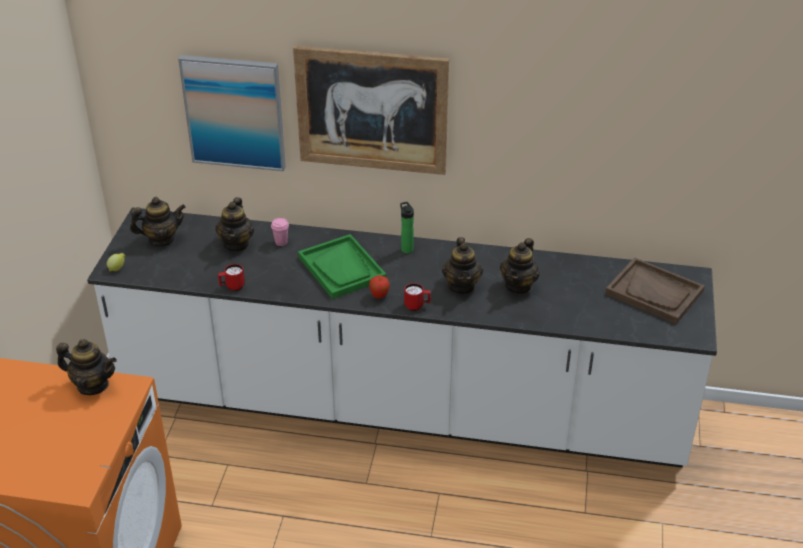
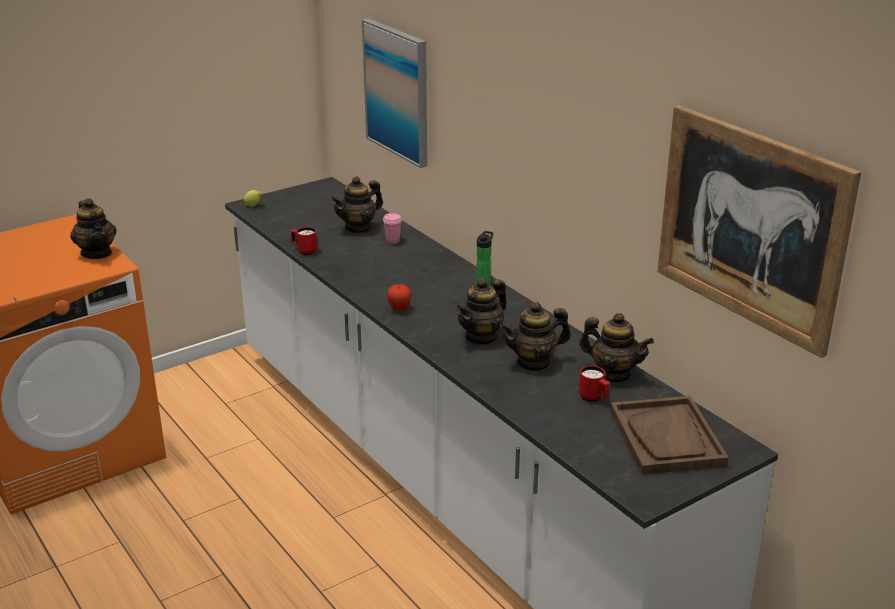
camera: 45 degrees right, 10 degrees down
teapot [130,197,186,247] -> teapot moved to [579,313,654,382]
picture [293,46,449,175] -> picture moved to [657,105,861,358]
green tray [298,234,386,299] -> none
red mug [404,283,431,311] -> red mug moved to [579,366,610,402]

